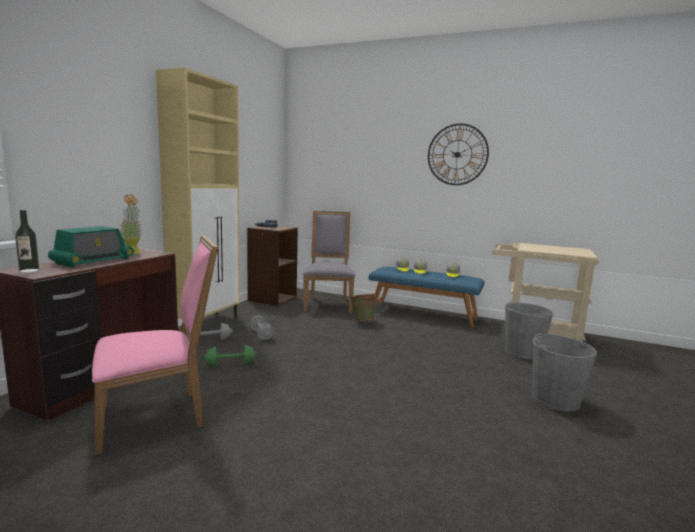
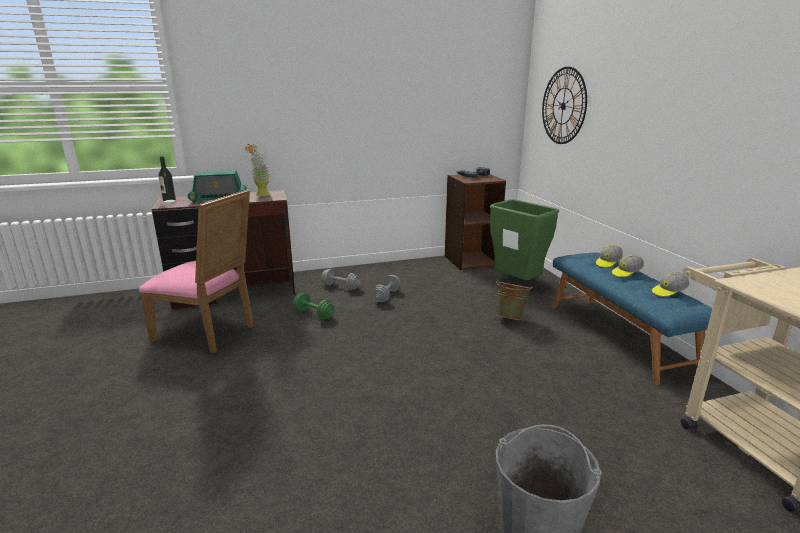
camera: 50 degrees right, 10 degrees up
beige cabinet [156,68,240,319] -> none
grey chair [303,211,355,313] -> green trash can [490,199,559,280]
wall clock [428,123,489,185] -> wall clock moved to [542,67,587,144]
grey bucket [505,301,554,360] -> none

